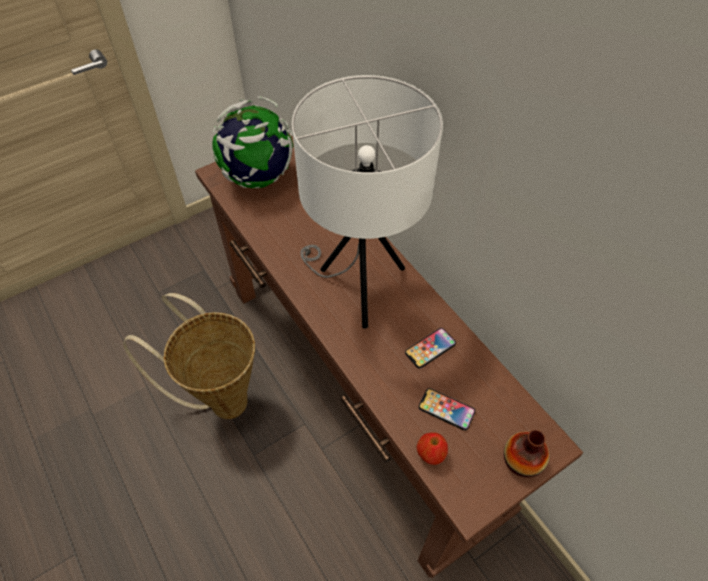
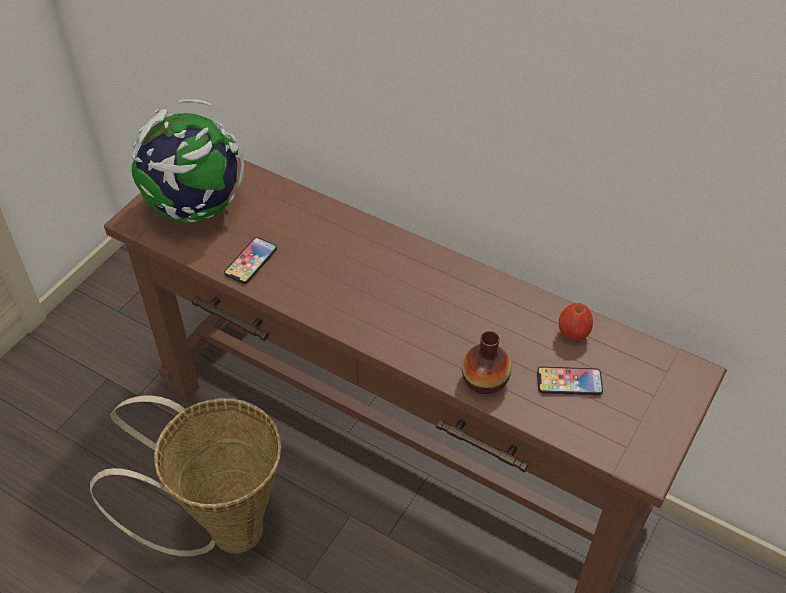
camera: 25 degrees left, 5 degrees down
white table lamp [292,75,443,329] -> none
phone [405,328,456,368] -> phone moved to [224,237,277,284]
apple [417,432,448,465] -> apple moved to [559,303,593,341]
vase [504,430,549,478] -> vase moved to [462,331,511,394]

